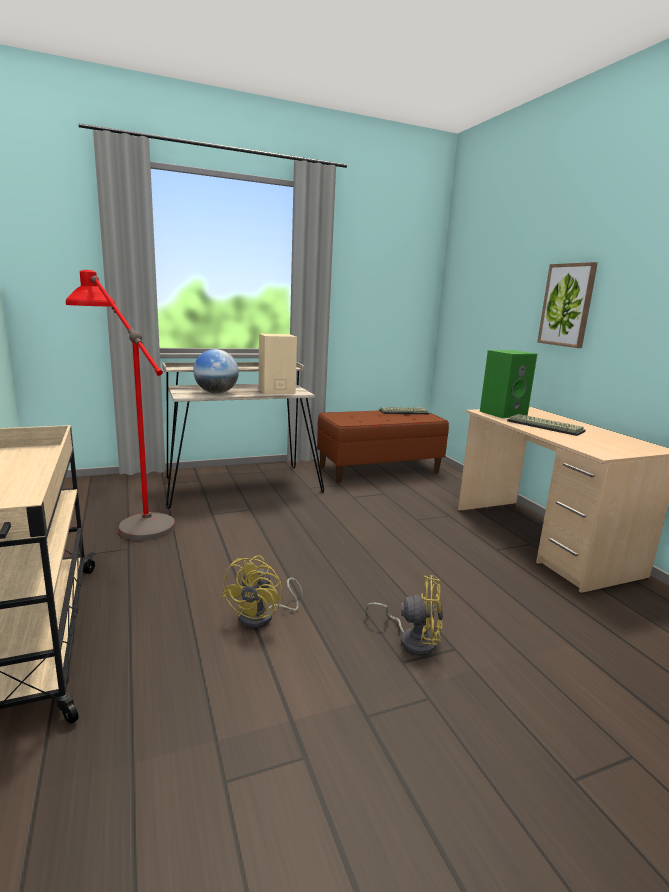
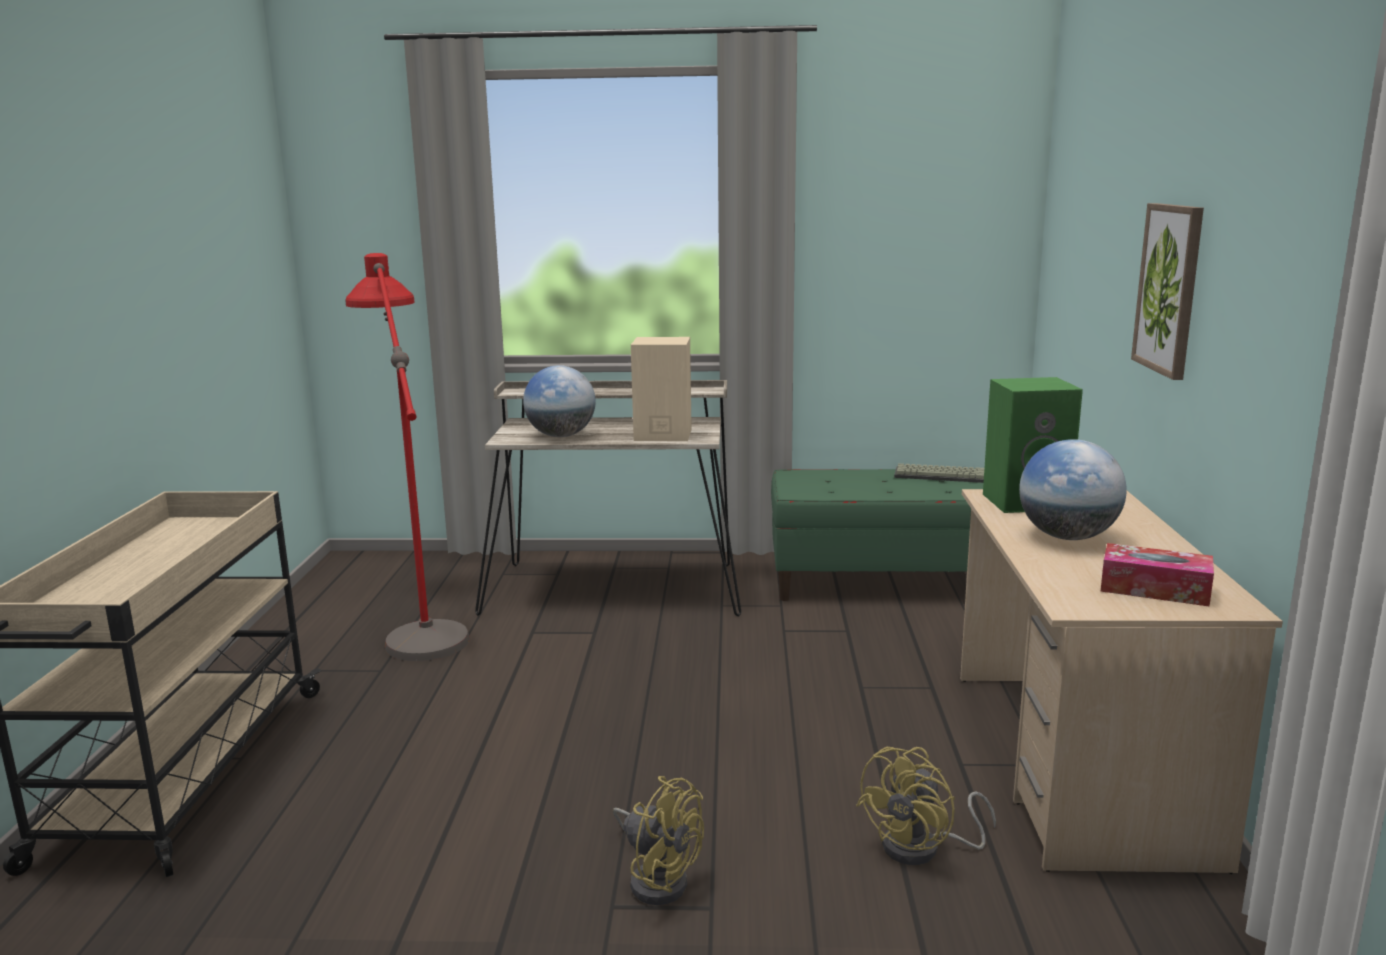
camera: 25 degrees right, 0 degrees up
yellow fan [221,555,303,629] -> yellow fan moved to [856,747,996,865]
brown bench [317,410,449,483] -> green bench [771,469,983,601]
keyboard [507,414,586,436] -> globe [1019,439,1127,540]
none -> tissue box [1101,543,1214,607]

